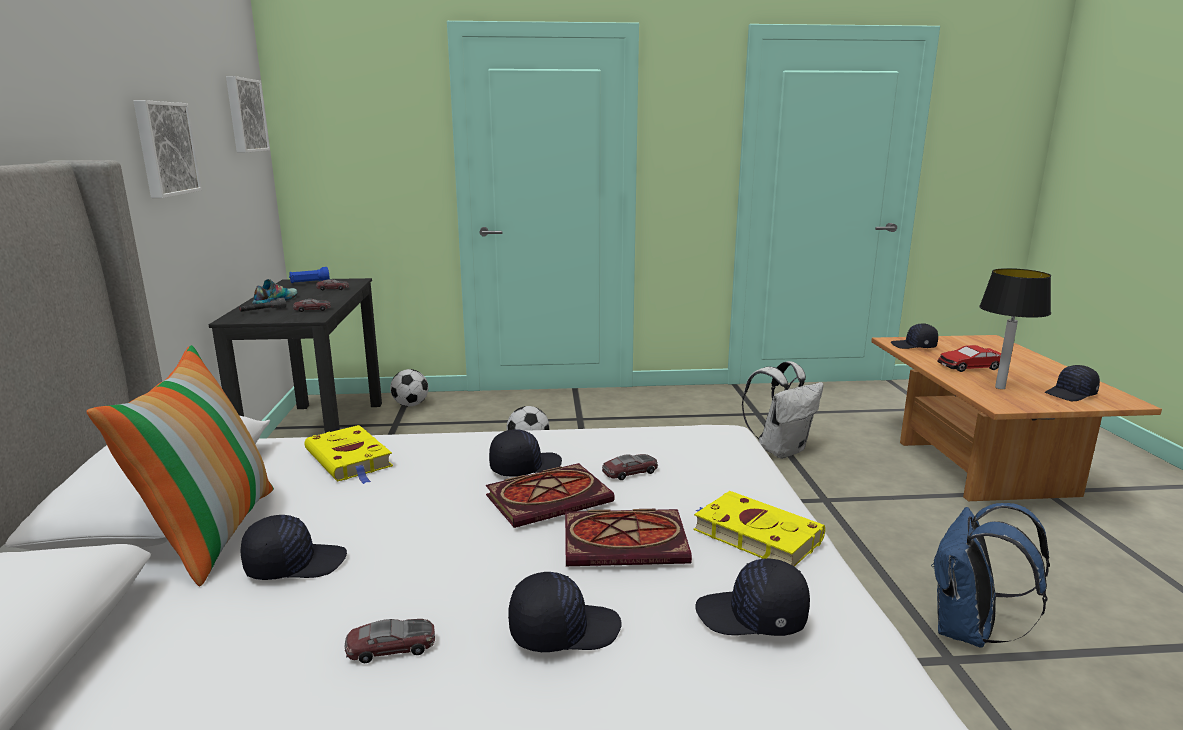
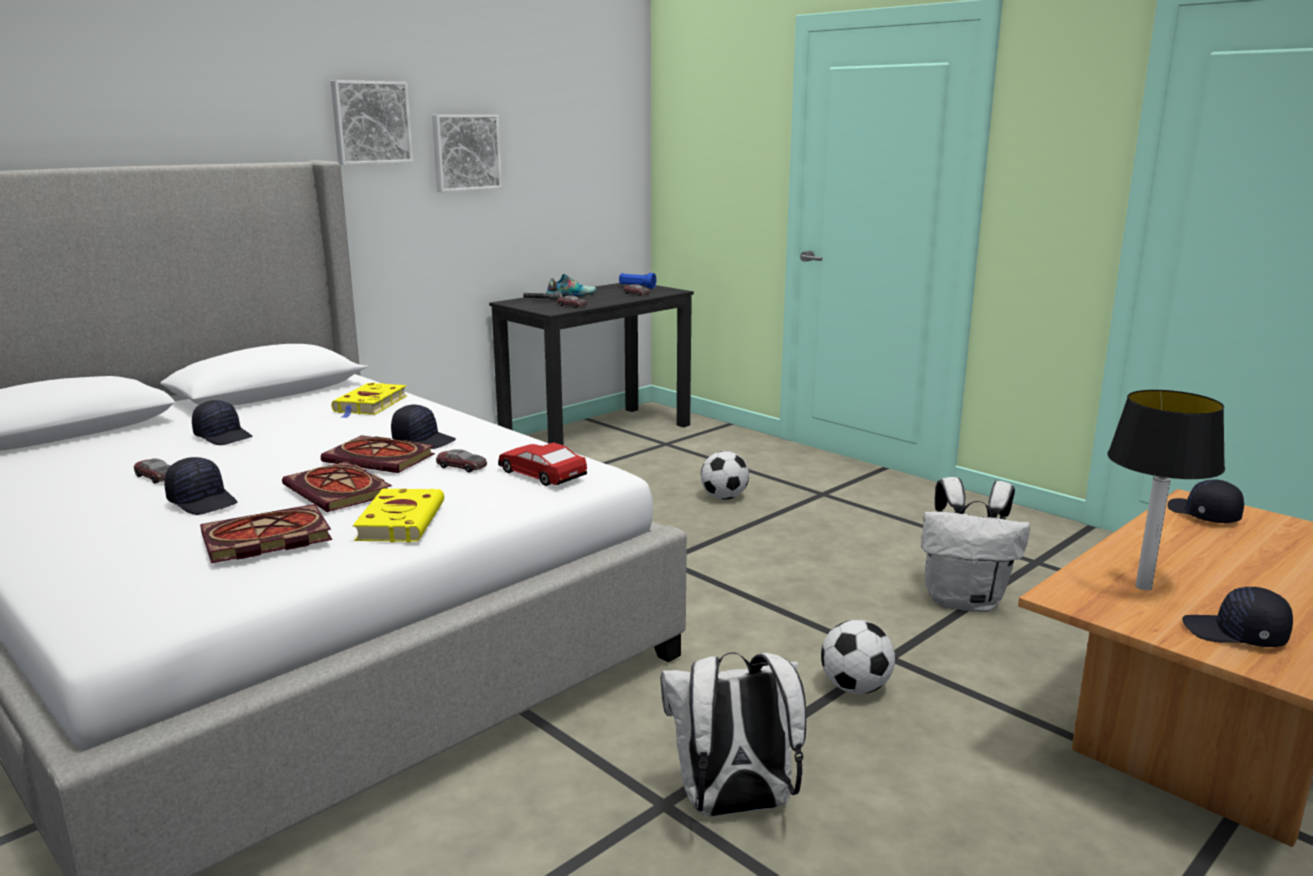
camera: 50 degrees right, 0 degrees up
pillow [86,345,274,586] -> none
picture [226,76,270,153] -> picture moved to [331,80,413,165]
football [390,369,429,406] -> football moved to [821,620,895,694]
black cap [696,558,810,636] -> book [200,504,332,563]
blue backpack [931,503,1050,648] -> white backpack [660,652,806,816]
toy car [937,345,1001,372] -> toy car moved to [498,442,587,486]

